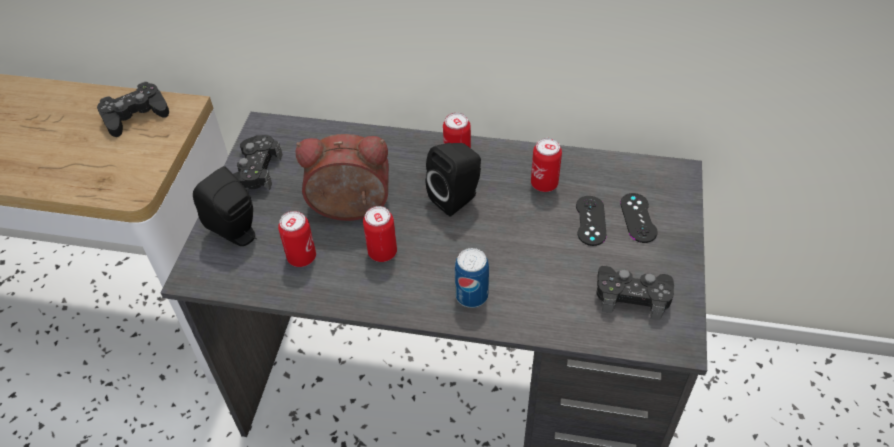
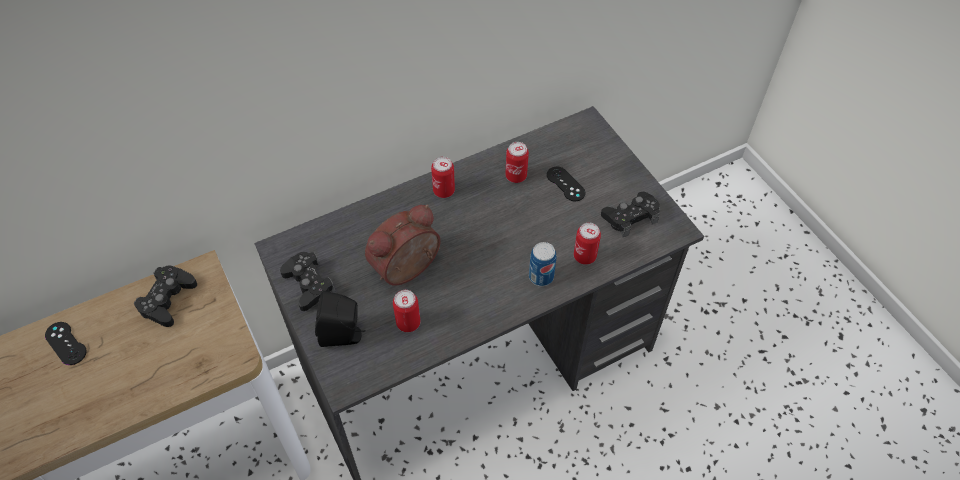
camera: 40 degrees left, 5 degrees up
can [363,206,397,262] -> can moved to [574,222,601,265]
black speaker [426,143,481,217] -> none
black game controller [620,193,658,243] -> black game controller moved to [45,322,86,365]

